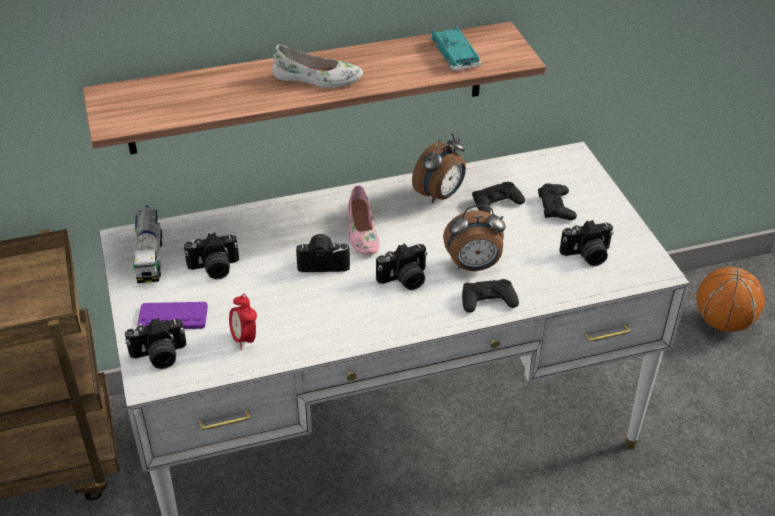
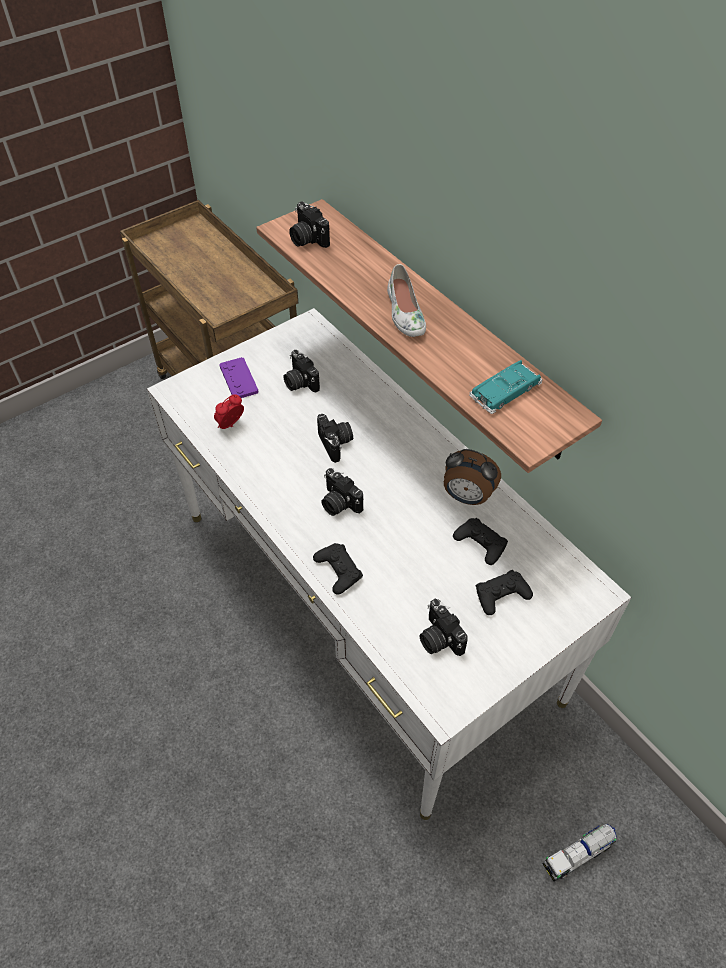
camera: 70 degrees right, 10 degrees up
camera [125,318,186,369] -> camera moved to [289,201,330,248]
toy truck [133,205,162,283] -> toy truck moved to [543,824,617,882]
pink shoe [348,186,380,255] -> none
alarm clock [443,205,506,271] -> none
basketball [696,267,765,332] -> none

